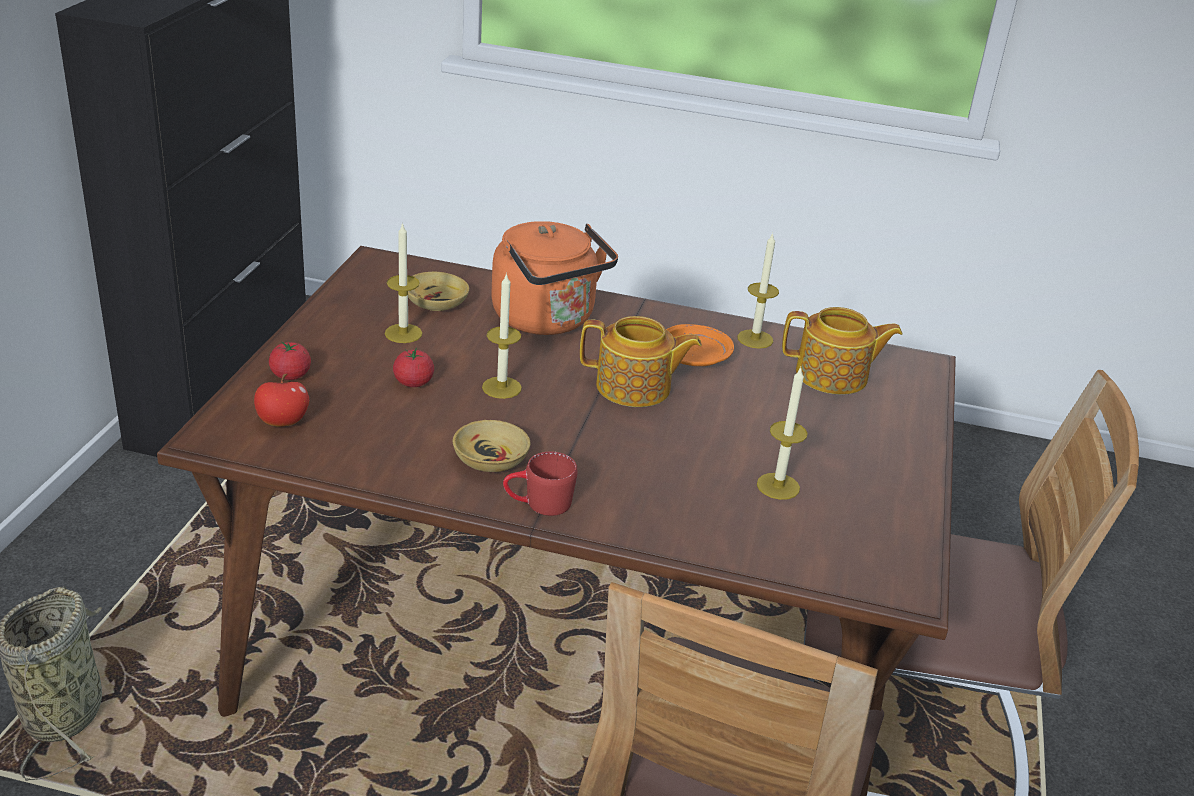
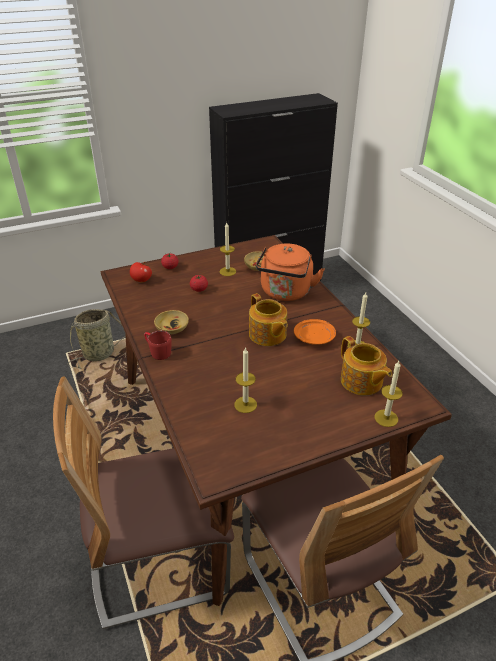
camera: 55 degrees right, 5 degrees up
candle [482,273,522,399] -> candle moved to [375,361,403,427]

